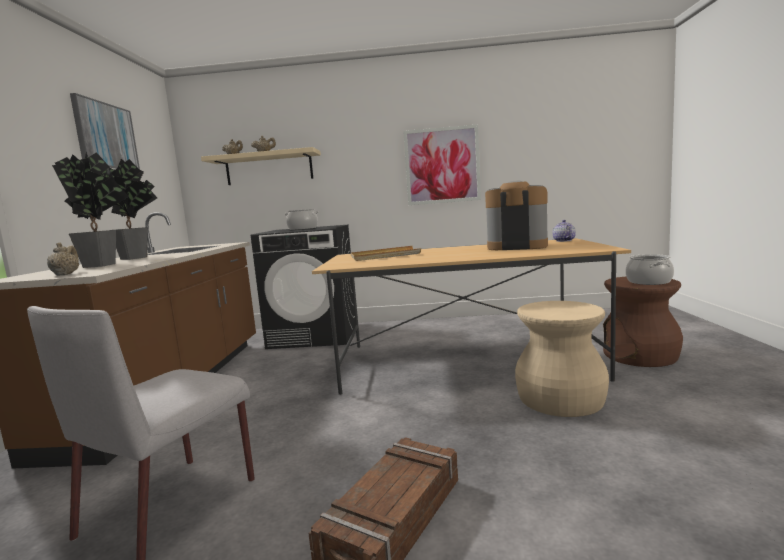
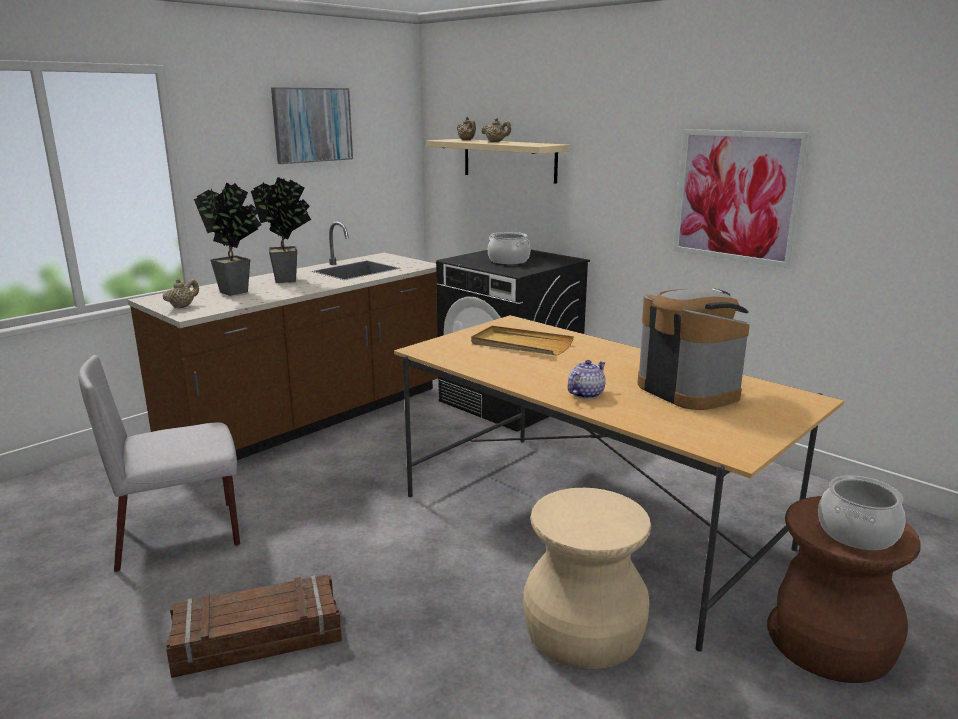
camera: 40 degrees right, 10 degrees up
teapot [553,220,576,242] -> teapot moved to [568,360,606,399]

